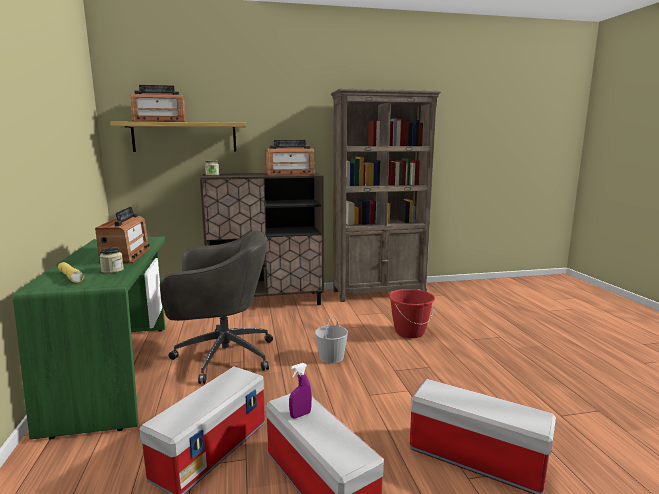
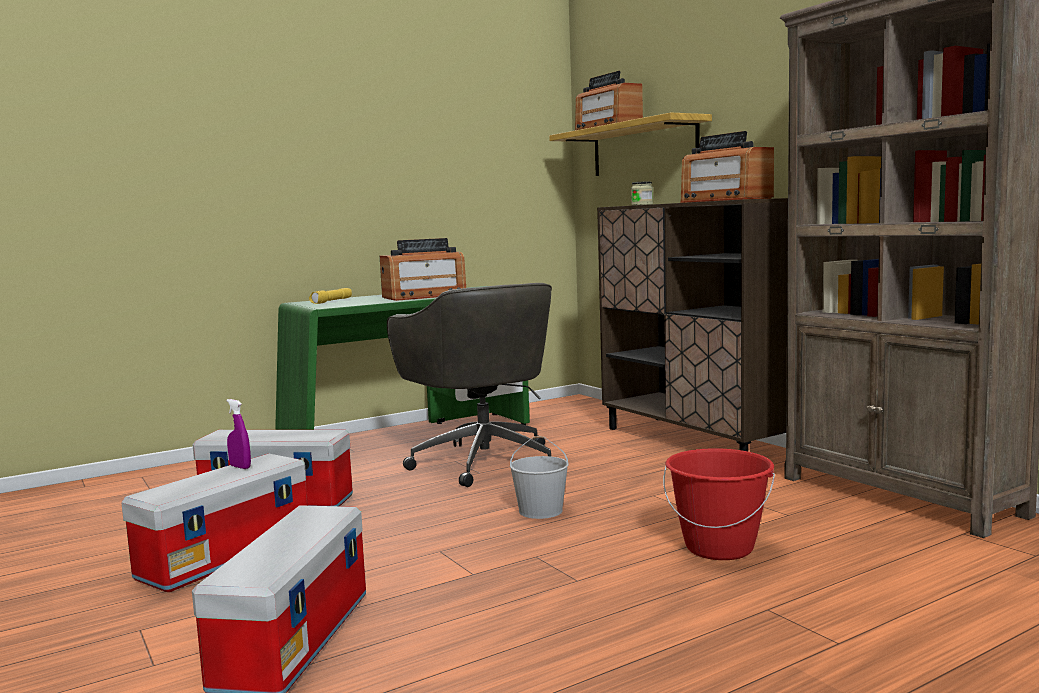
camera: 70 degrees right, 5 degrees down
jar [99,248,124,273] -> none

